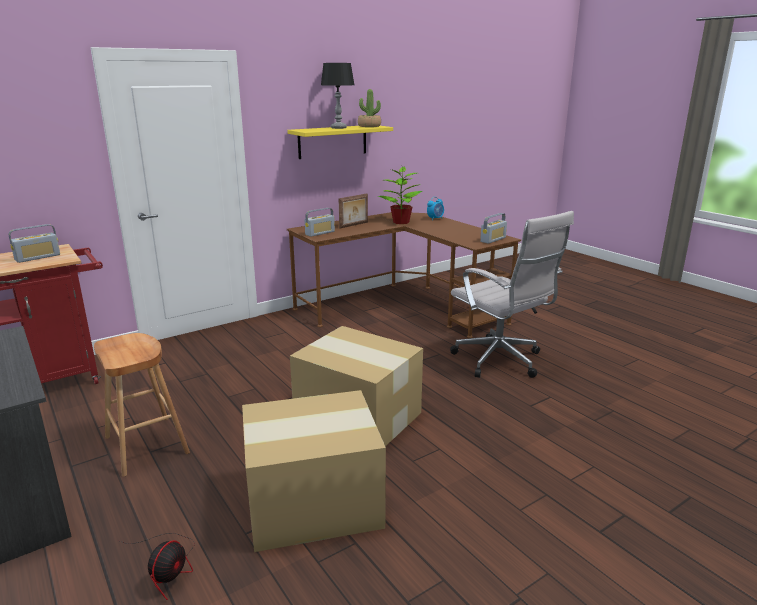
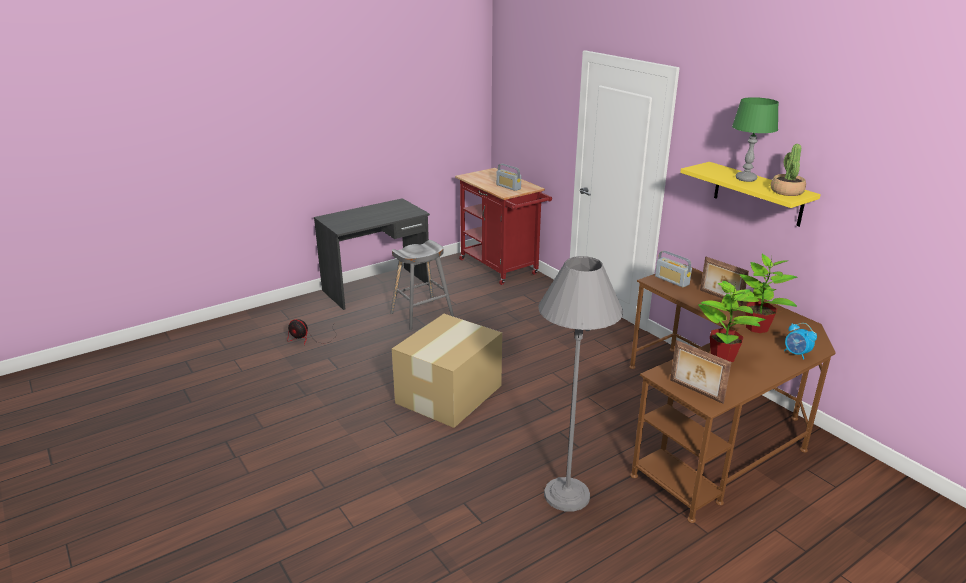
camera: 90 degrees right, 5 degrees up
brown stool [94,333,190,476] -> grey stool [390,240,454,330]
cardboard box [242,390,386,552] -> none
black table lamp [321,63,354,129] -> green table lamp [732,97,779,182]
white office chair [450,211,574,378] -> grey floor lamp [539,256,623,511]
radio [480,213,507,244] -> picture frame [670,340,732,404]
none -> potted plant [698,281,766,362]

